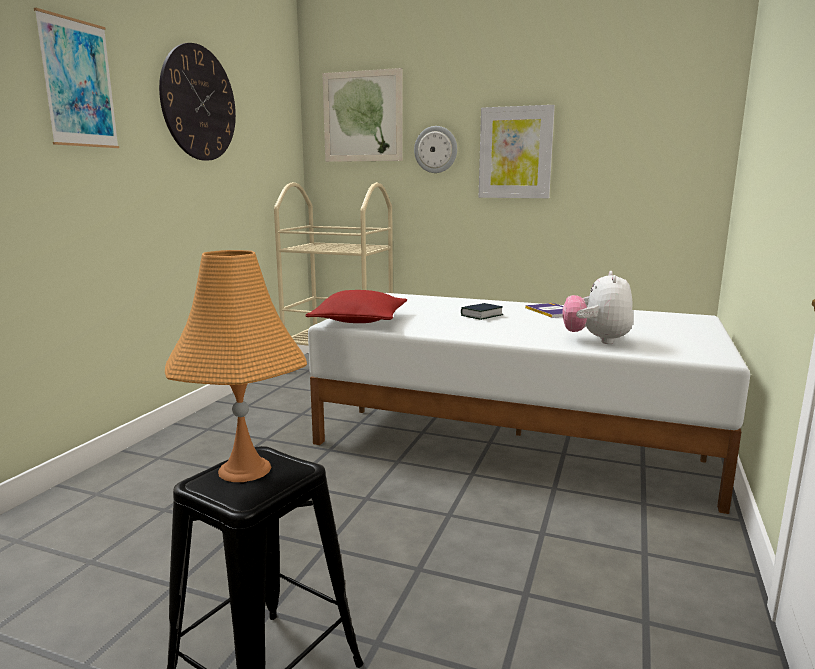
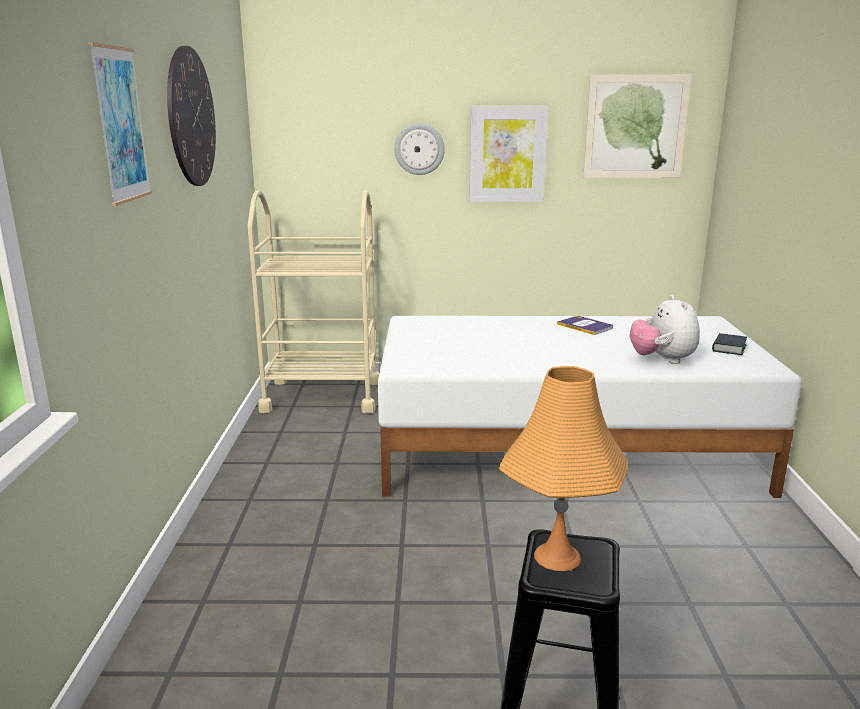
camera: 20 degrees left, 5 degrees up
red pillow [306,290,407,323] -> none
picture [322,68,403,162] -> picture moved to [583,75,692,178]
book [461,303,504,320] -> book moved to [712,333,747,355]

